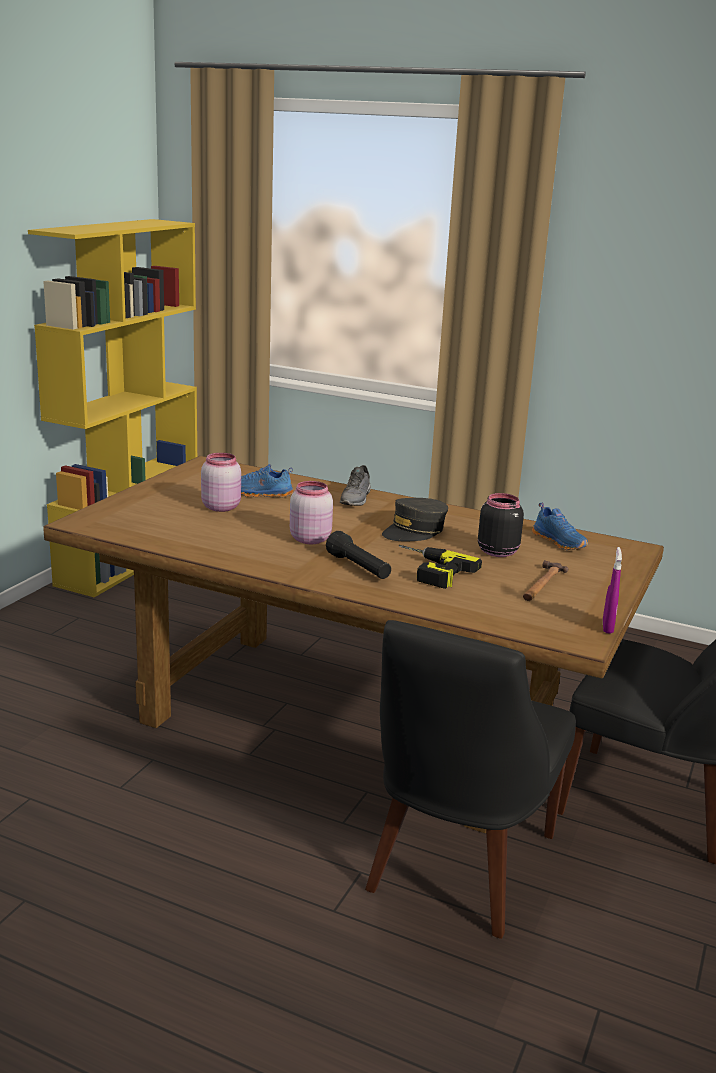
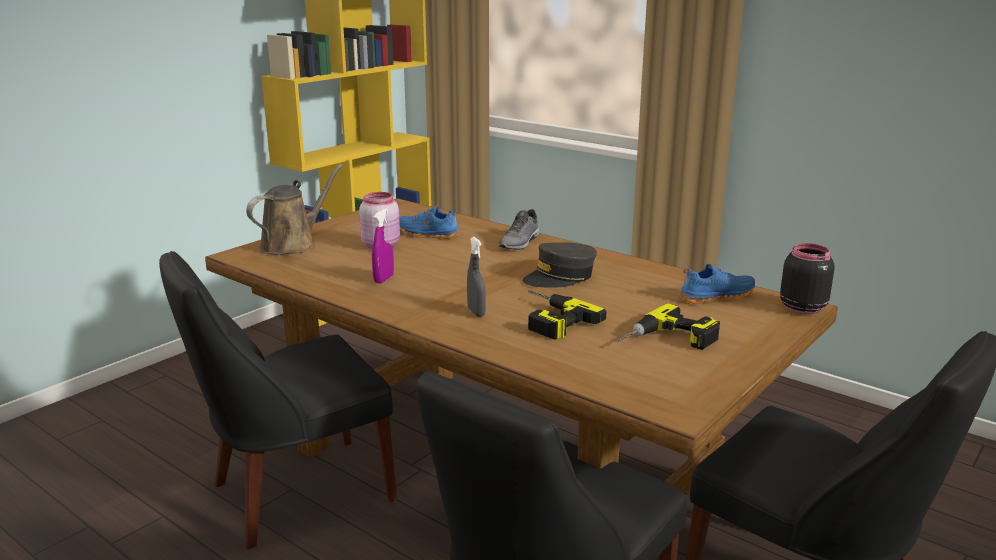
camera: 15 degrees right, 0 degrees up
pink jar [290,481,333,544] -> none
black flashlight [326,531,391,579] -> grey spray bottle [467,237,486,317]
black jar [478,493,524,557] -> black jar moved to [780,243,835,314]
hammer [523,560,568,601] -> power drill [616,303,720,350]
blue shoe [532,503,588,550] -> blue shoe turned 90 degrees counterclockwise [679,264,755,304]
purple spray bottle [603,547,622,634] -> purple spray bottle moved to [372,208,394,283]
none -> black chair [159,251,397,549]
none -> brown watering can [246,164,343,255]

